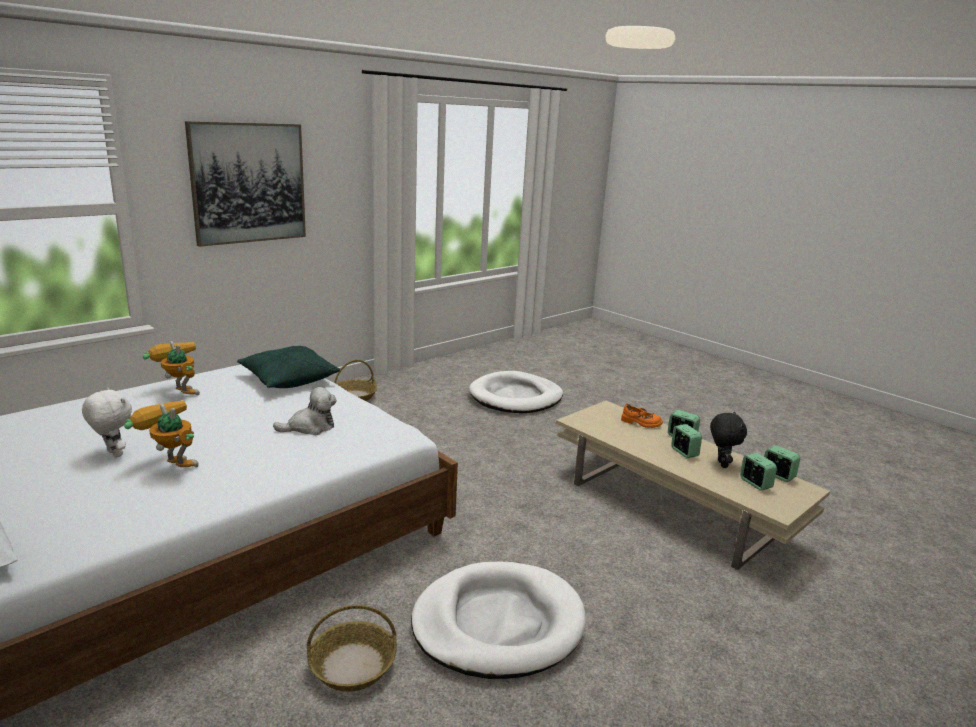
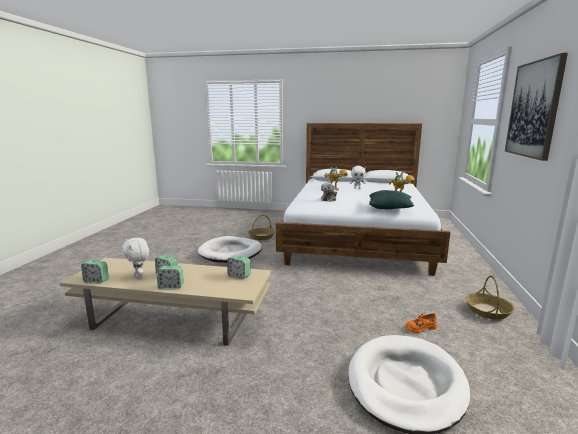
camera: 145 degrees right, 5 degrees down
orange shoe [621,404,663,428] -> orange shoe moved to [405,314,437,333]
black plush toy [710,412,747,468] -> white plush toy [122,238,149,279]
alarm clock [740,453,777,491] -> alarm clock moved to [227,255,250,279]

